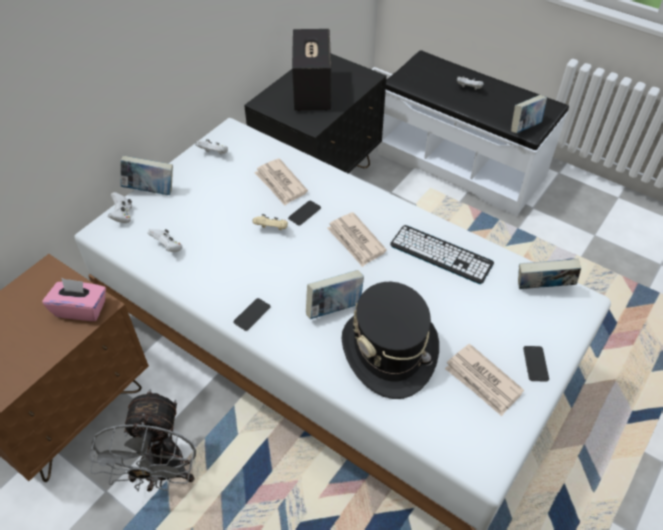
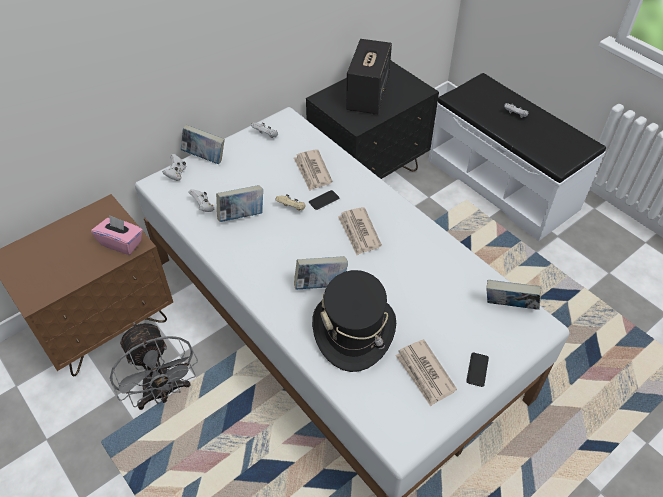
camera: 15 degrees right, 0 degrees up
grey fan [89,389,196,492] -> grey fan turned 45 degrees counterclockwise [110,322,198,410]
phone [233,298,271,331] -> none
keyboard [390,225,494,284] -> none
book [511,95,547,133] -> book moved to [216,185,263,222]

